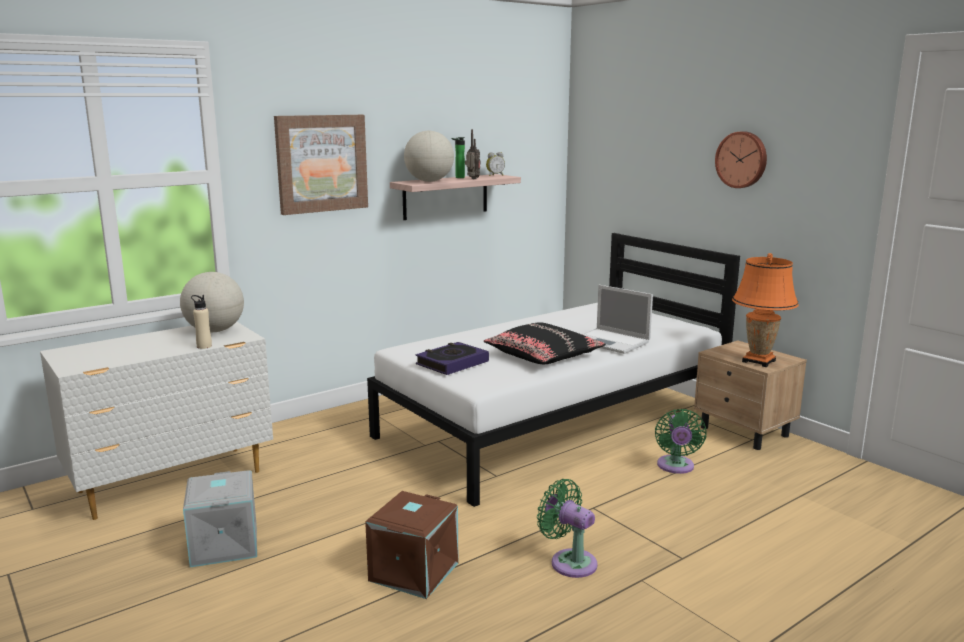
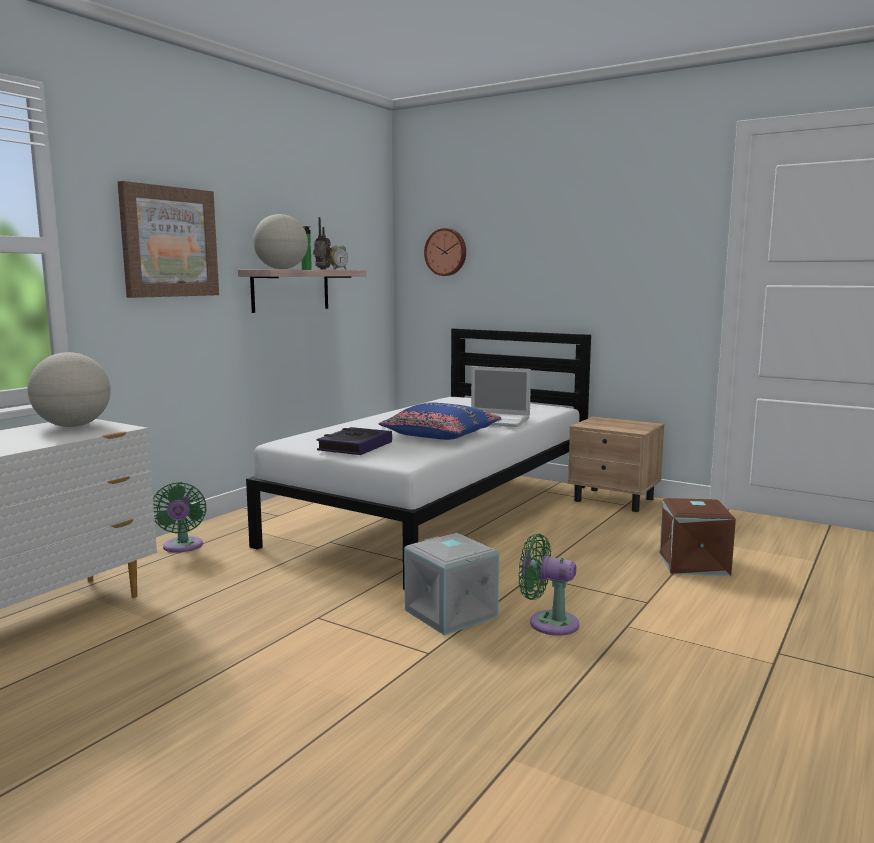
camera: 20 degrees left, 5 degrees down
grey storage box [183,470,257,567] -> grey storage box moved to [404,533,499,635]
beige bottle [191,295,212,349] -> none
brown storage box [365,491,458,599] -> brown storage box moved to [659,498,736,576]
black pillow [484,322,606,364] -> blue pillow [379,402,501,440]
green fan [655,409,706,474] -> green fan moved to [153,482,207,553]
wall clock [715,131,767,188] -> wall clock moved to [424,228,466,276]
orange table lamp [732,253,799,367] -> none

